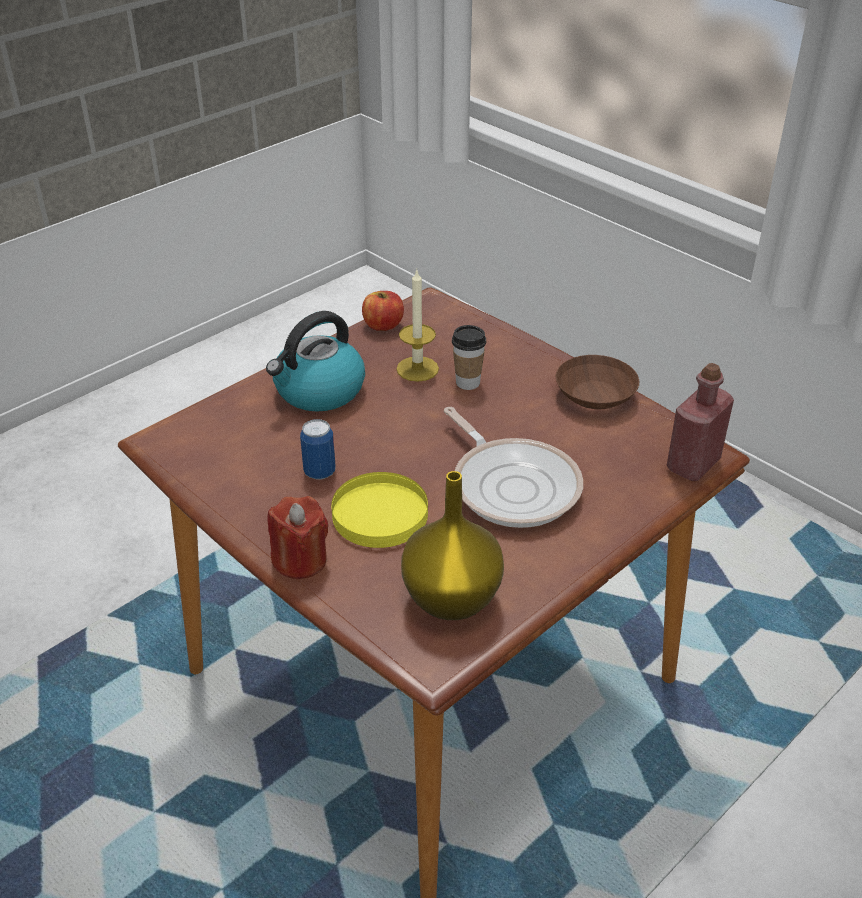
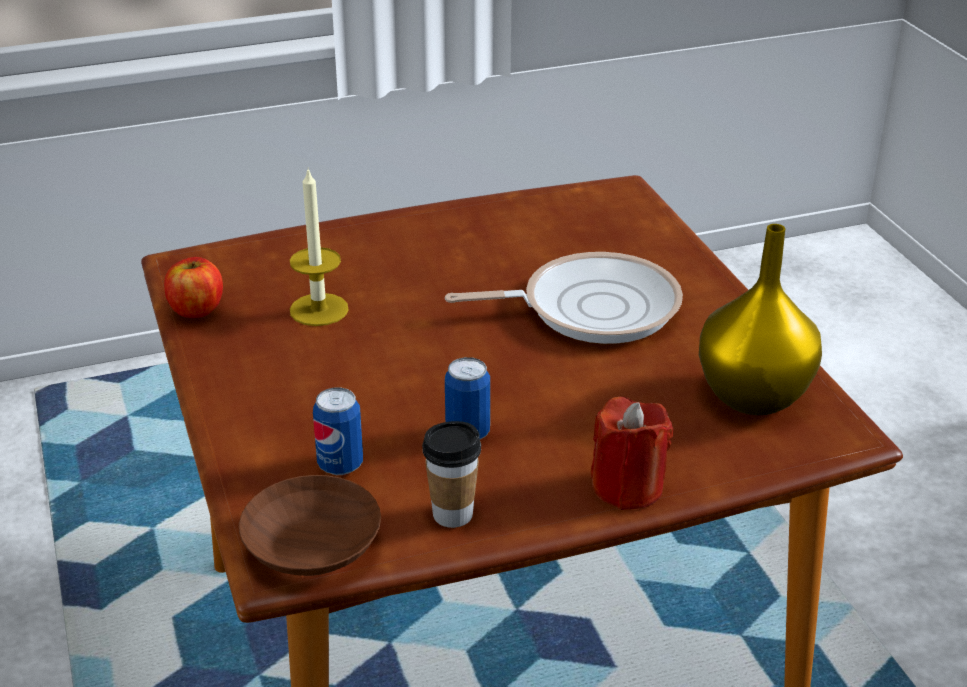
camera: 65 degrees left, 5 degrees down
kettle [266,311,365,412] -> none
yellow plate [331,472,428,548] -> none
cup [452,325,486,390] -> cup moved to [422,421,481,528]
brown bowl [555,355,639,409] -> brown bowl moved to [239,475,381,576]
red bottle [667,363,734,481] -> none
none -> can [313,387,363,475]

